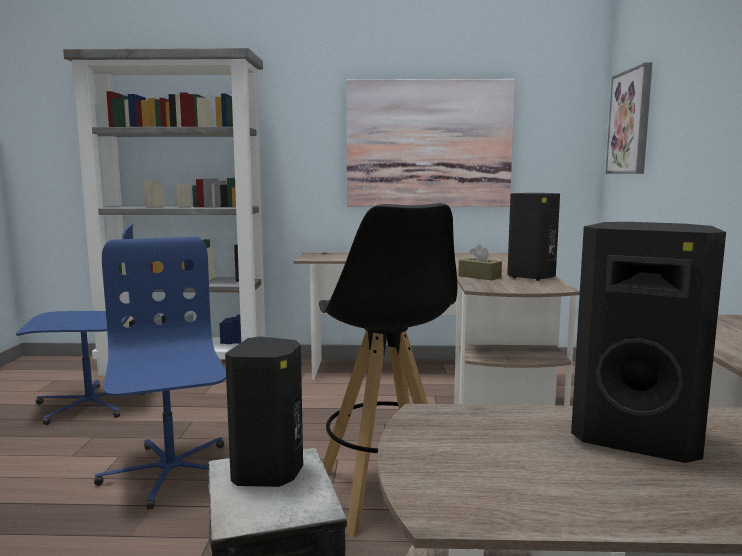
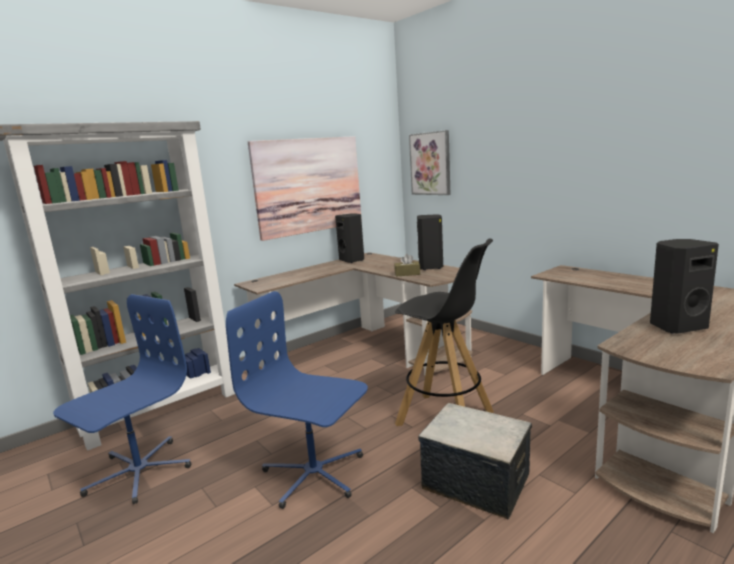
camera: 40 degrees left, 5 degrees up
black speaker [225,336,303,487] -> black speaker moved to [335,213,364,263]

